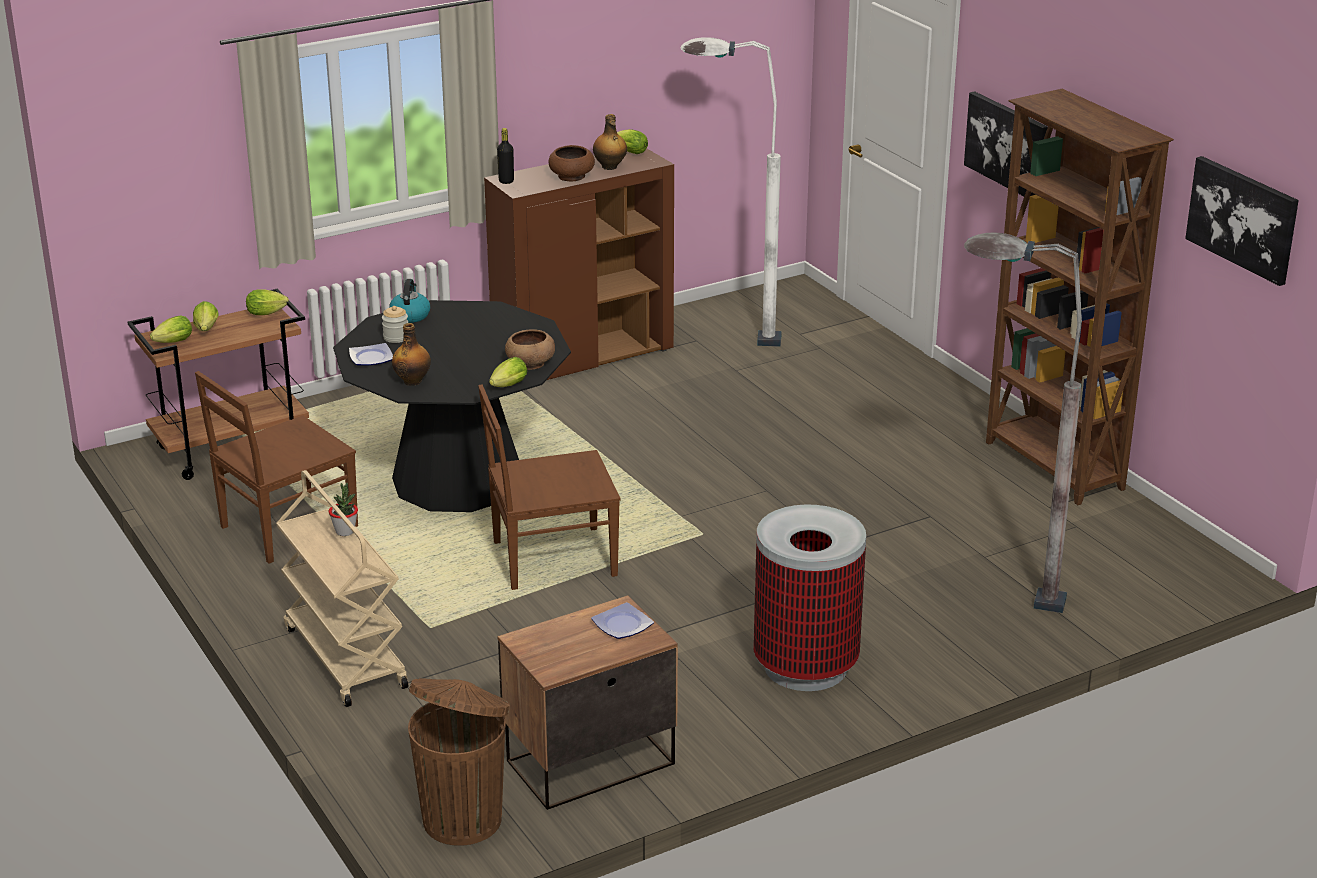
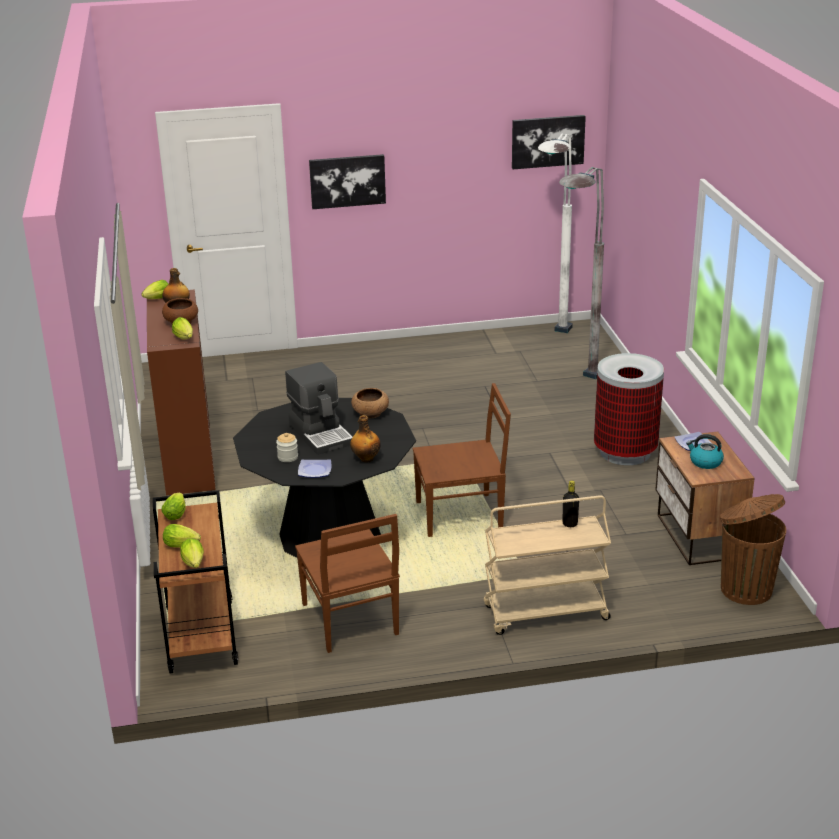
camera: 70 degrees left, 0 degrees up
potted plant [328,483,358,536] -> none
kettle [389,279,430,323] -> kettle moved to [686,434,724,469]
brown chair [478,384,621,590] -> brown chair turned 105 degrees counterclockwise [413,383,511,537]
lettuce [489,357,528,387] -> lettuce moved to [172,317,193,339]
black bottle [497,128,514,184] -> black bottle moved to [562,480,579,527]
white floor lamp [680,37,782,347] -> white floor lamp moved to [538,134,573,333]
brown bookcase [986,89,1174,505] -> none
none -> coffee machine [285,362,353,455]

